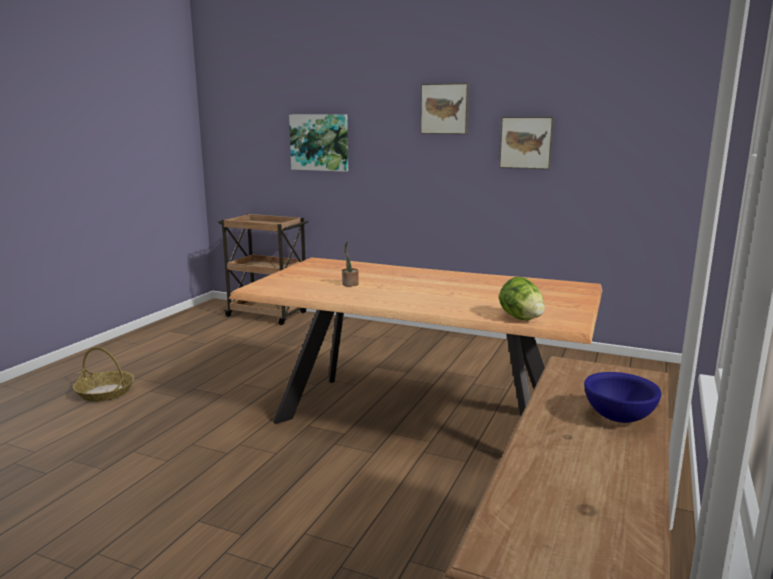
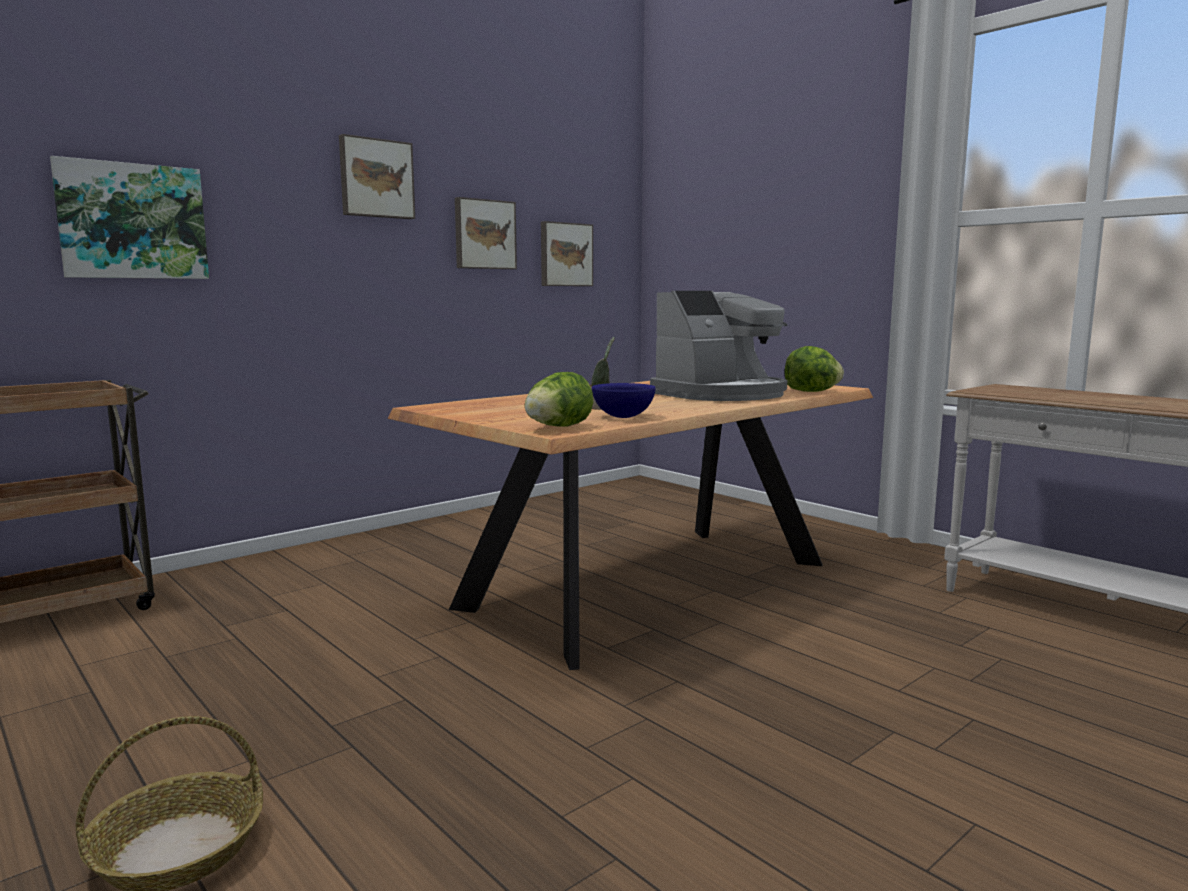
camera: 65 degrees left, 5 degrees down
blue bowl [584,372,662,423] -> blue bowl moved to [592,383,656,418]
none -> lettuce [524,372,593,427]
none -> picture [541,221,593,286]
none -> coffee machine [650,291,787,401]

